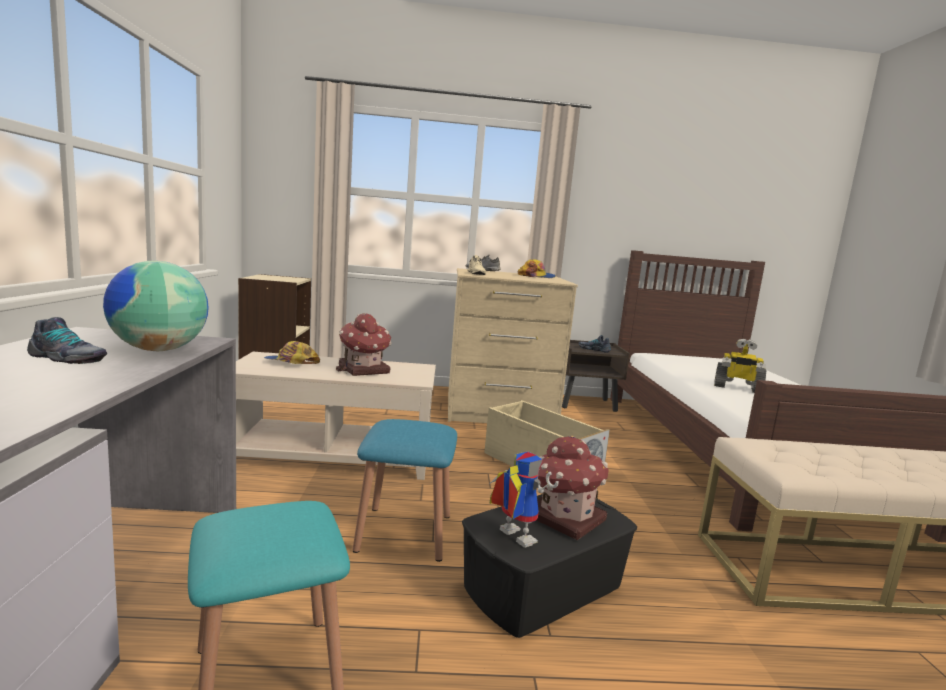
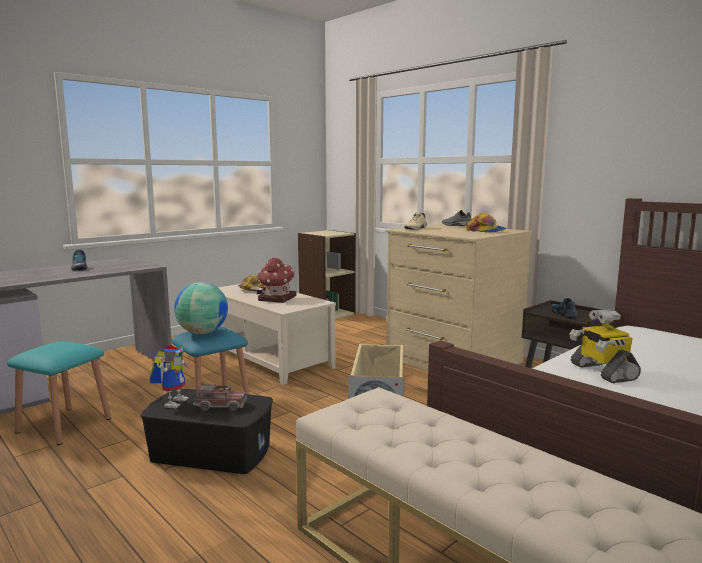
camera: 50 degrees right, 0 degrees up
globe [103,261,209,351] -> globe moved to [174,282,228,334]
toy house [537,436,609,540] -> toy truck [193,384,247,411]

